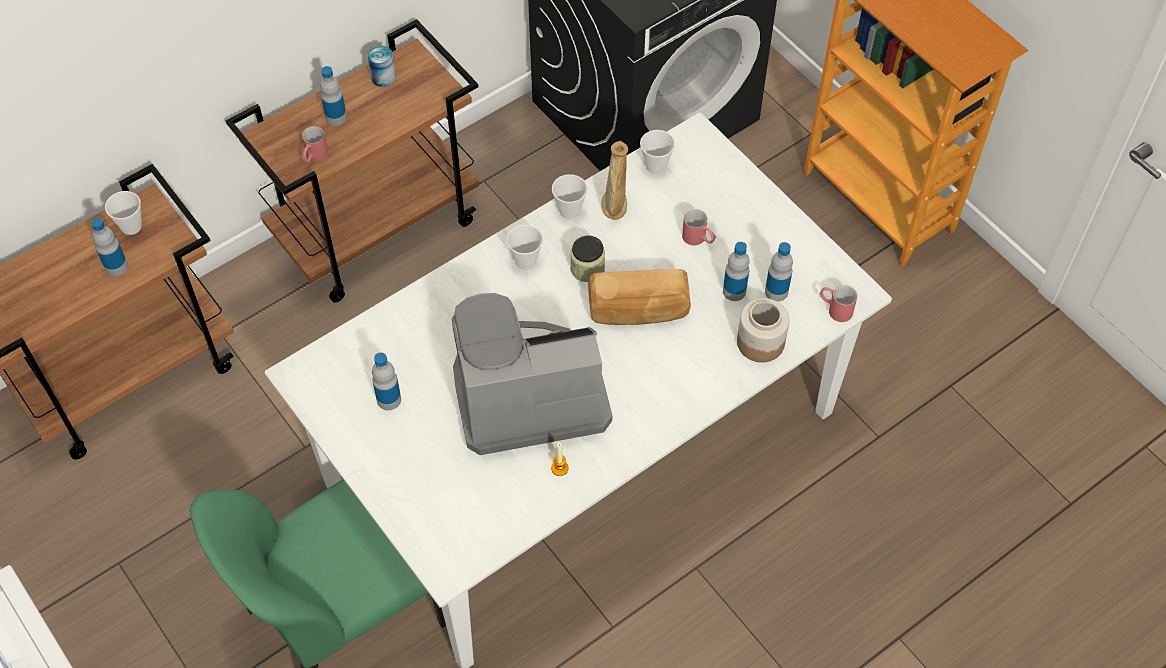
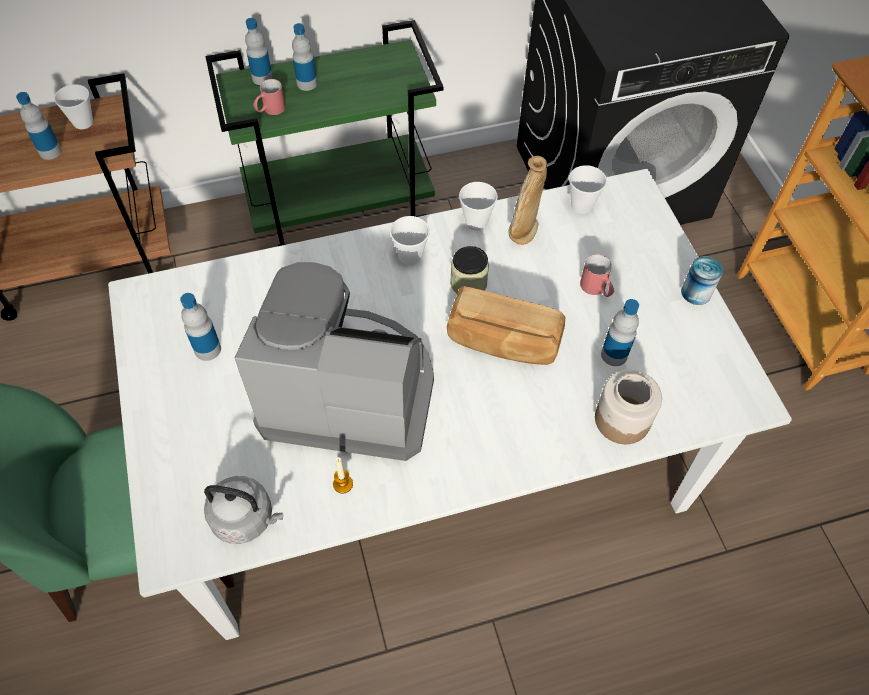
camera: 20 degrees right, 0 degrees up
brown cart [226,19,479,303] -> green cart [205,20,444,246]
can [368,46,396,87] -> can moved to [681,256,723,305]
bottle [765,242,793,302] -> bottle moved to [245,18,273,85]
red mug [820,285,858,322] -> none
none -> grey kettle [204,476,283,544]

